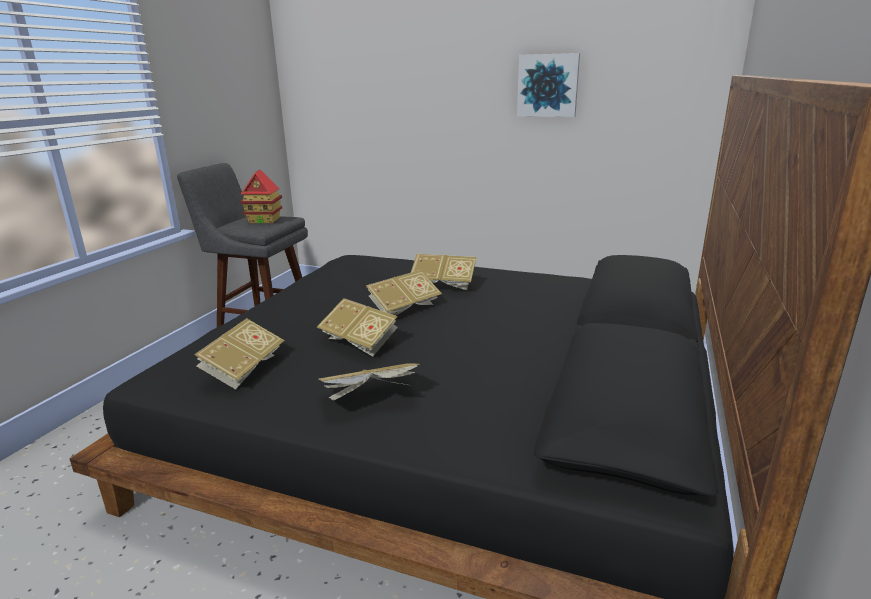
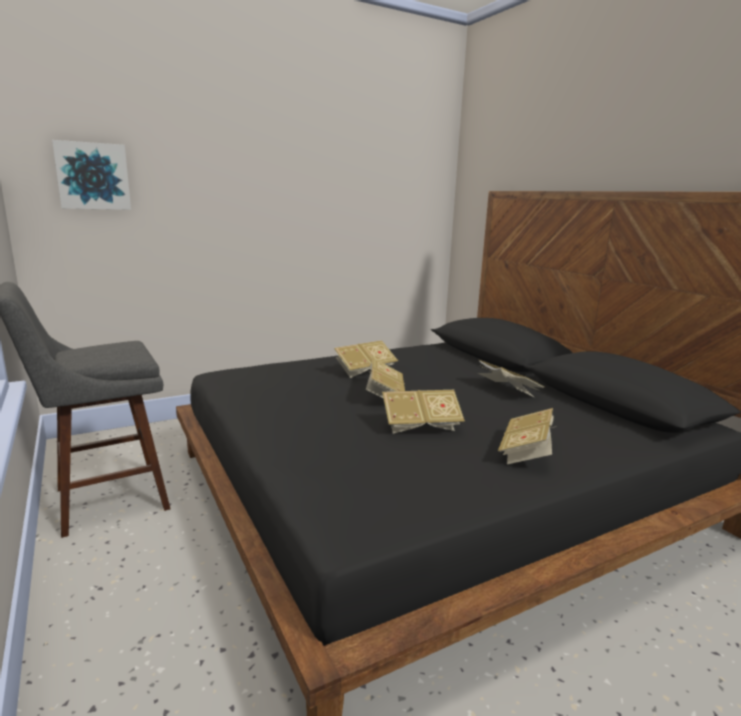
camera: 50 degrees left, 5 degrees down
book [194,318,285,390] -> book moved to [478,359,546,397]
toy house [240,170,282,223] -> none
picture [517,53,580,117] -> picture moved to [52,140,131,210]

